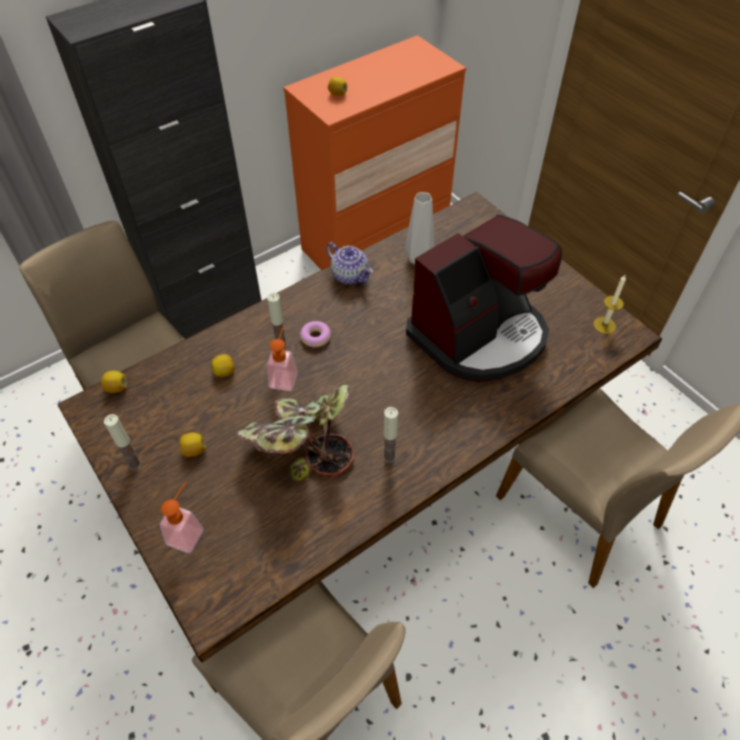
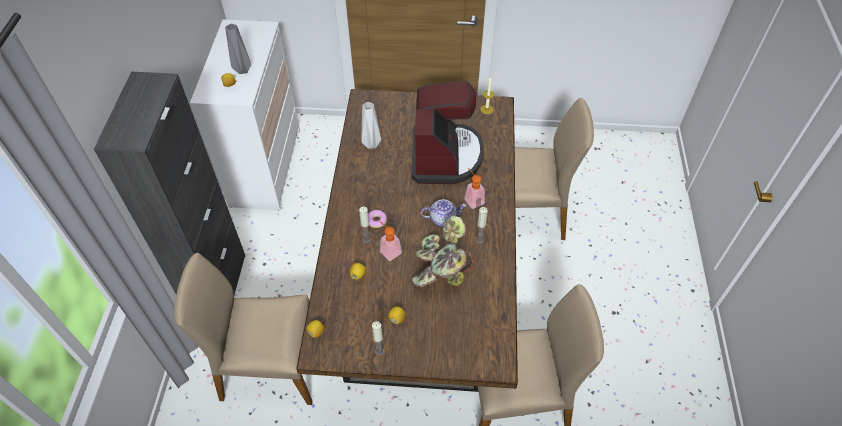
camera: 50 degrees left, 0 degrees up
soap dispenser [160,482,203,553] -> soap dispenser moved to [464,168,485,209]
orange dresser [283,35,466,270] -> white dresser [190,19,300,211]
teapot [326,242,373,285] -> teapot moved to [421,199,466,227]
none -> grey vase [225,24,251,74]

